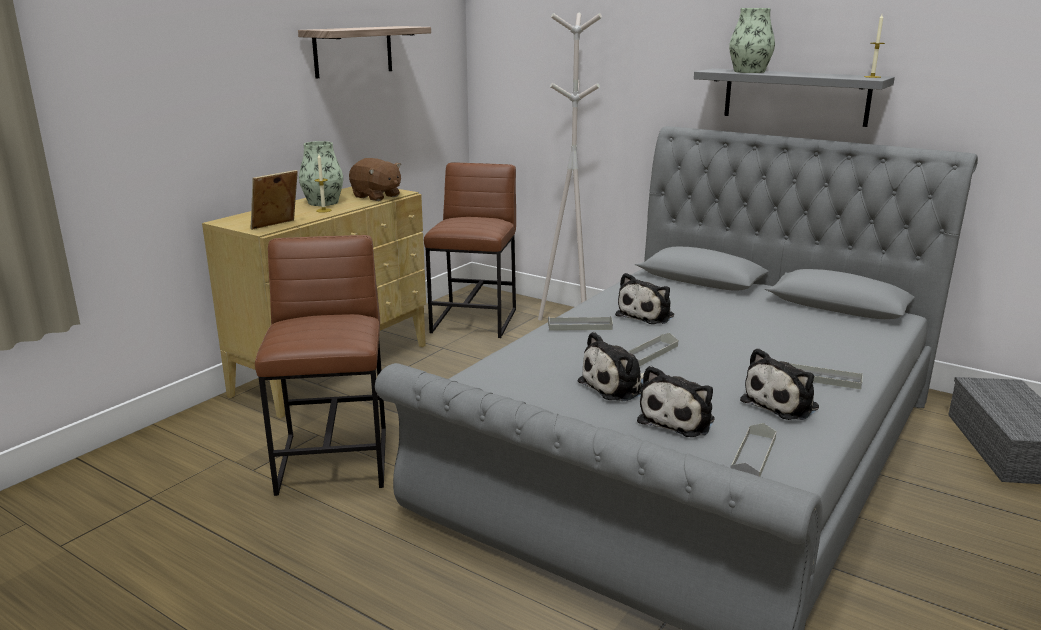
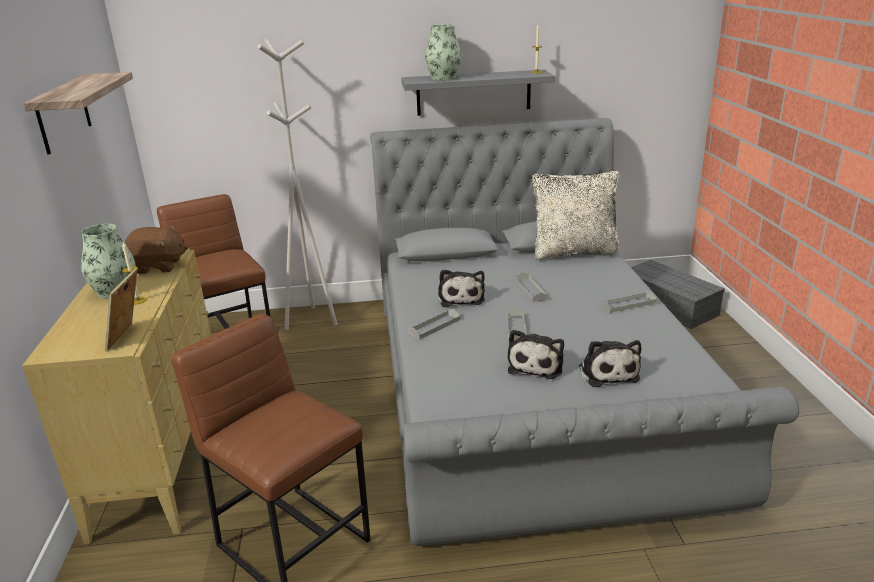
camera: 40 degrees left, 5 degrees up
grey tray [730,423,777,477] -> grey tray moved to [515,272,548,302]
plush toy [740,348,819,420] -> none
none -> beige pillow [532,170,619,260]

